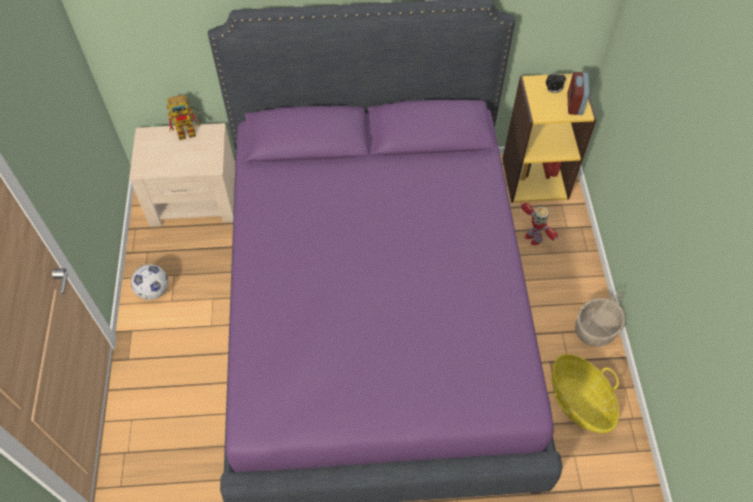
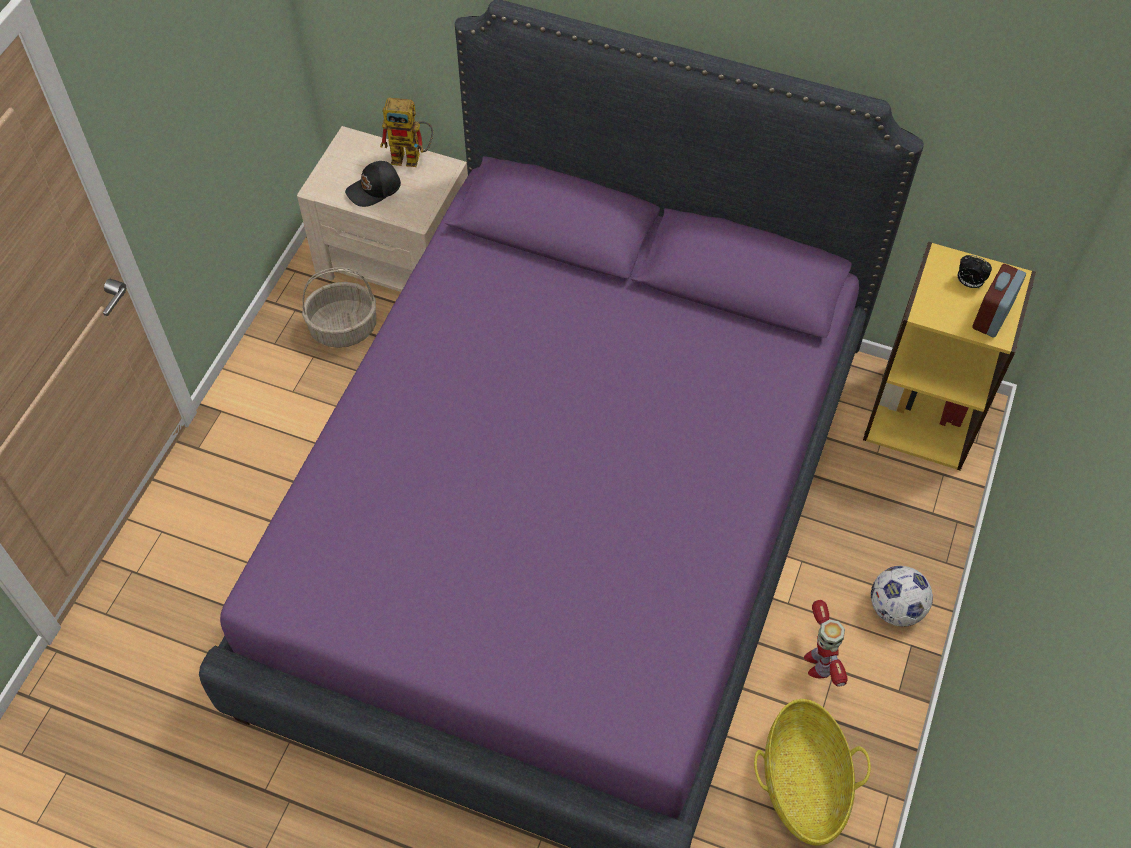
camera: 25 degrees right, 0 degrees up
football [131,264,168,300] -> football moved to [871,566,933,627]
toy robot [521,203,558,245] -> toy robot moved to [804,600,848,687]
basket [575,292,625,347] -> basket moved to [302,267,376,348]
none -> black cap [345,161,401,207]

